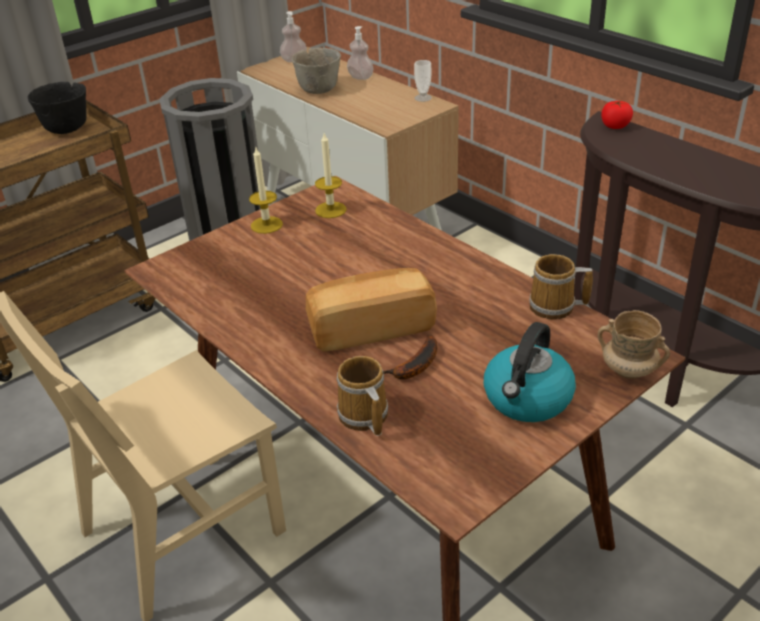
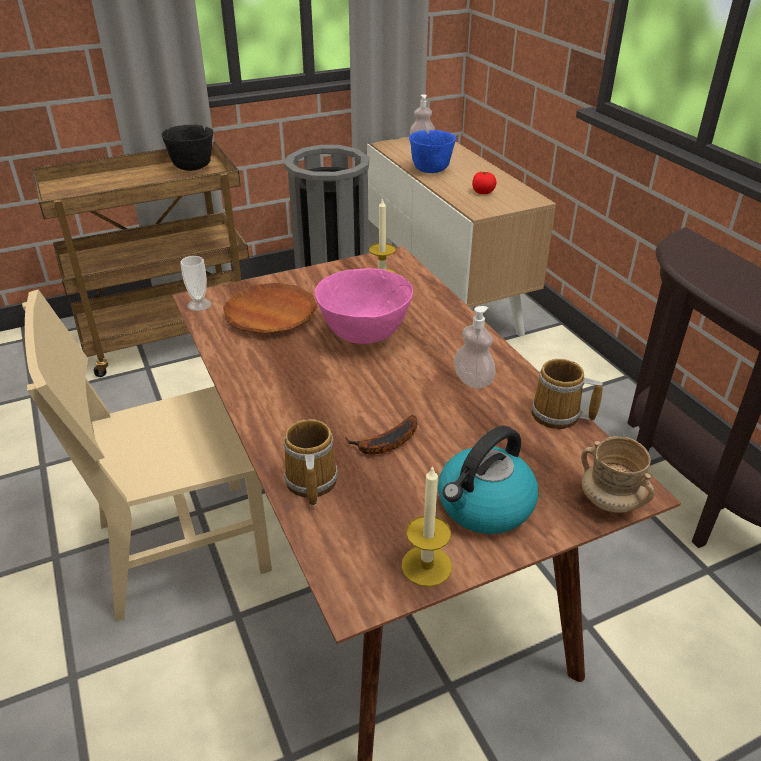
camera: 15 degrees right, 0 degrees up
candle [249,148,283,234] -> candle moved to [401,465,452,587]
grey bowl [292,48,341,94] -> blue bowl [409,130,456,173]
bread [306,268,437,351] -> none
soap dispenser [347,26,373,80] -> soap dispenser moved to [454,306,496,388]
cup [414,60,432,102] -> cup moved to [180,256,211,311]
tomato [601,101,633,129] -> tomato moved to [472,172,497,194]
none -> brown plate [223,283,317,334]
none -> pink bowl [315,268,413,344]

